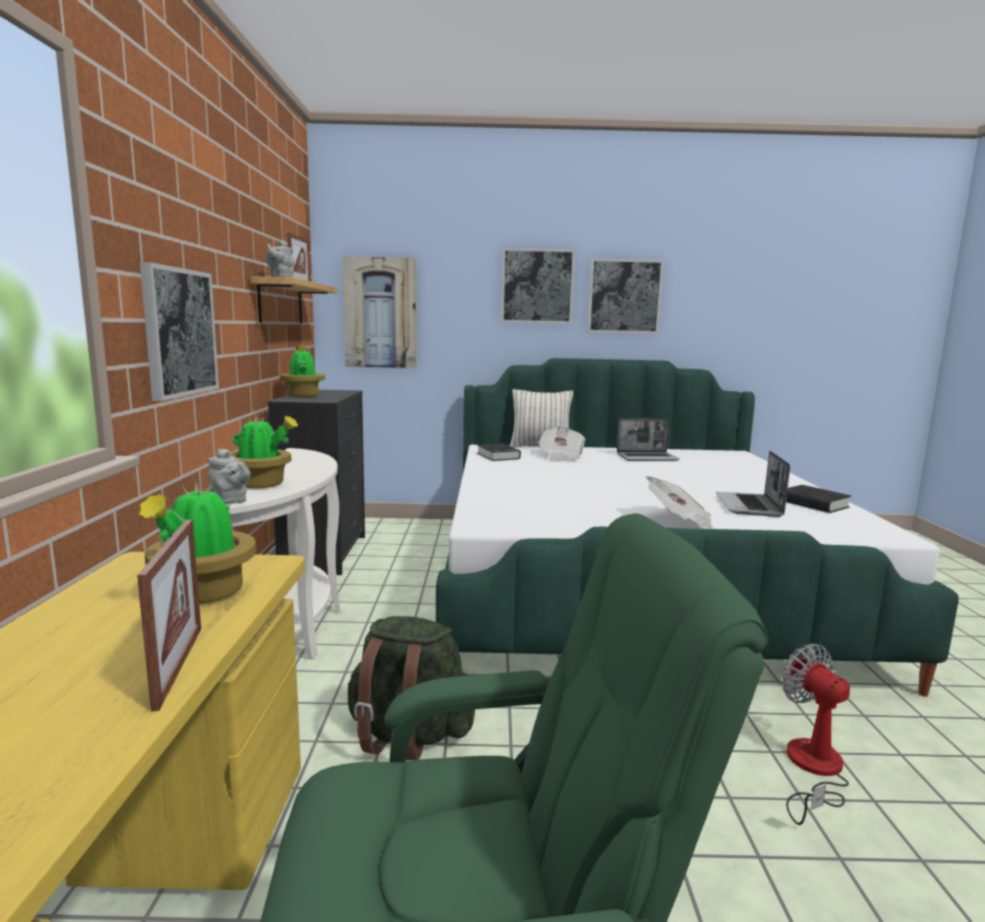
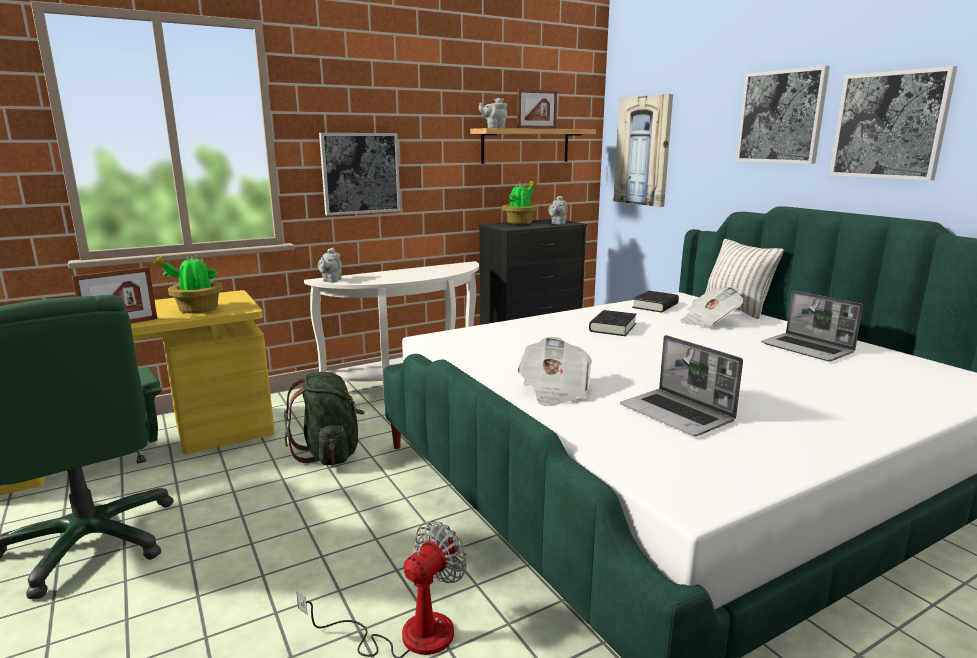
camera: 60 degrees right, 5 degrees up
potted plant [230,415,298,488] -> none
laptop [716,451,790,517] -> laptop turned 105 degrees counterclockwise [620,335,743,436]
black book [786,485,851,513] -> black book moved to [589,310,637,336]
none -> grey teapot [549,196,568,225]

